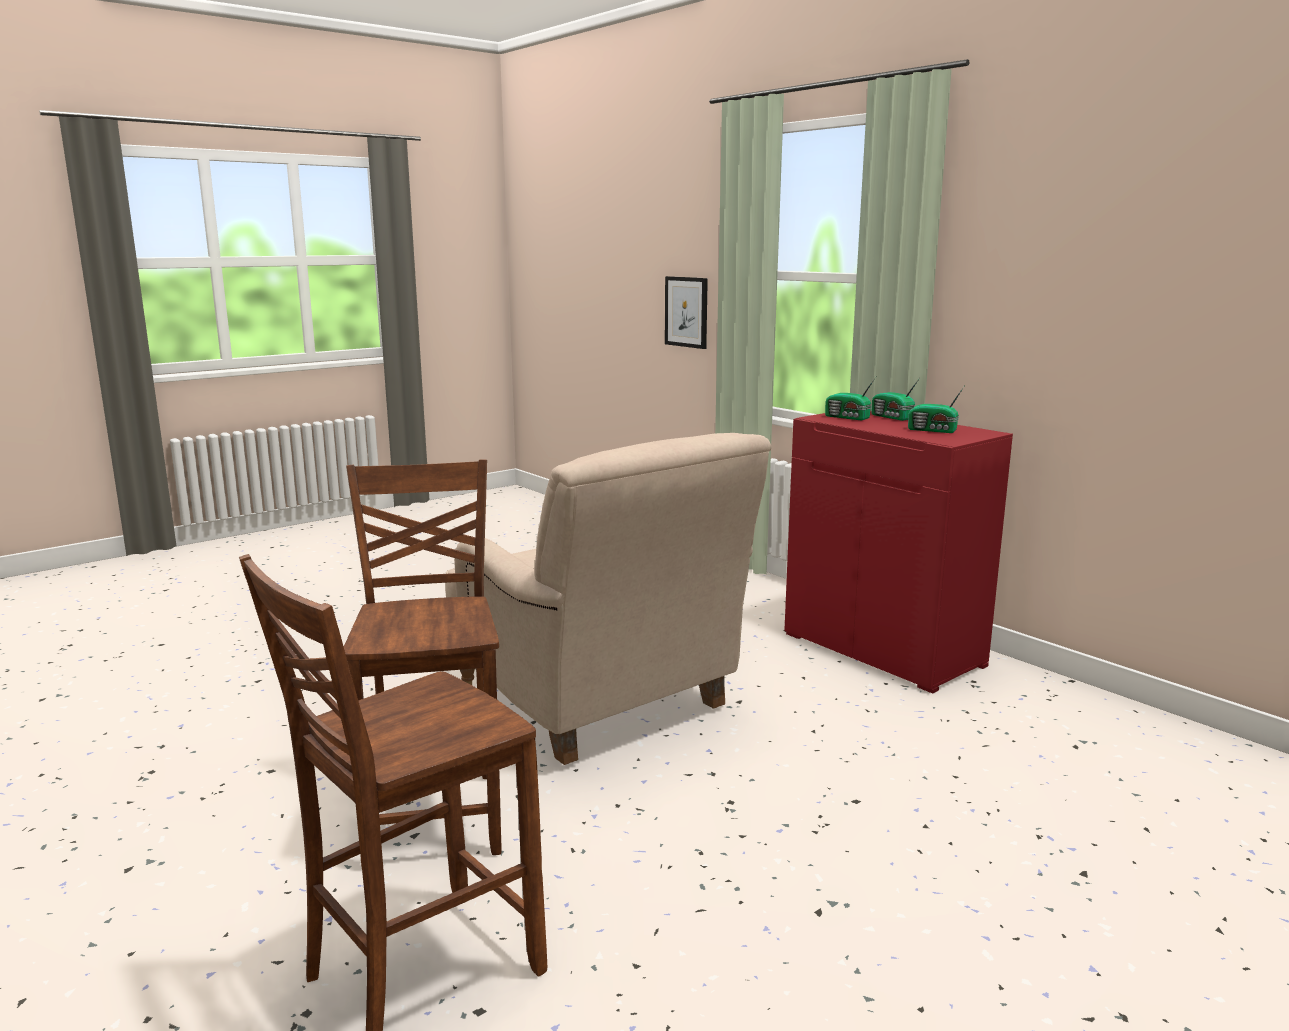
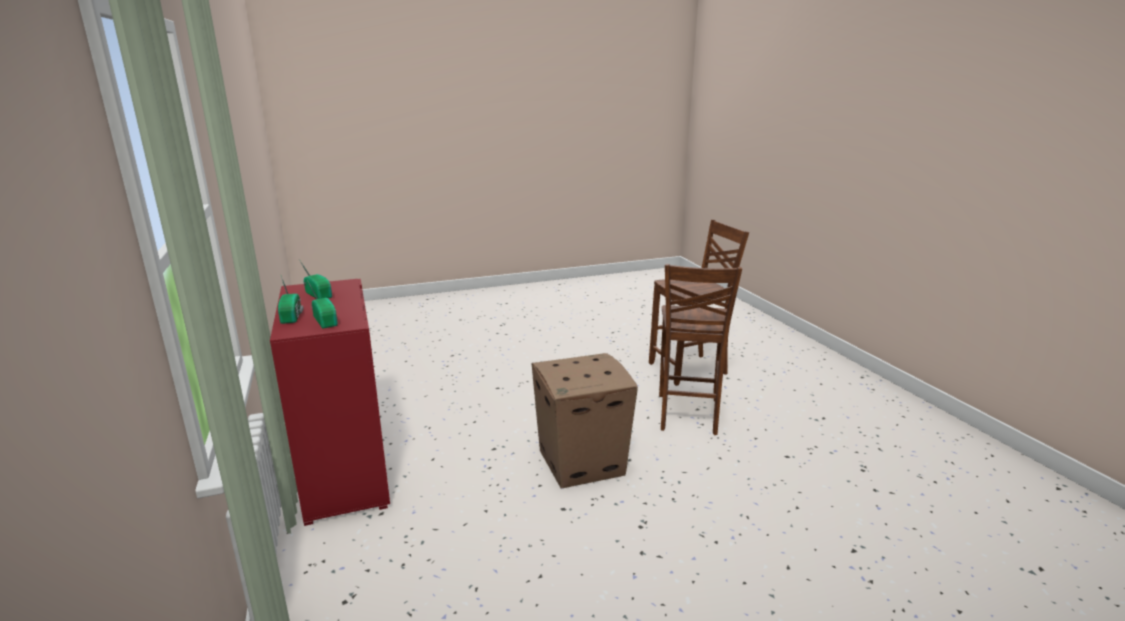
camera: 160 degrees left, 5 degrees up
beige armchair [445,433,771,765] -> cardboard box [531,353,638,488]
picture [665,276,708,349] -> none

